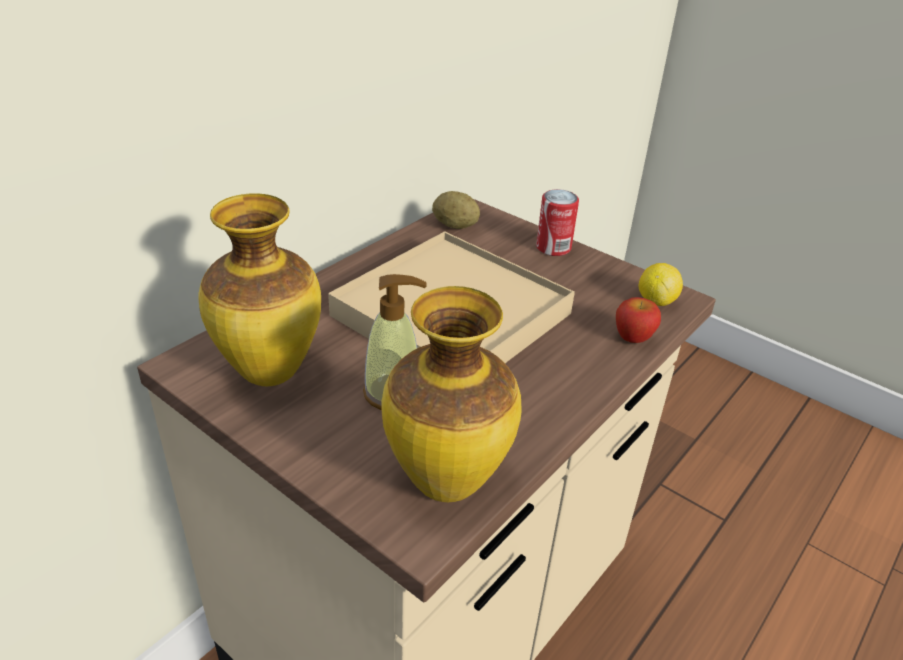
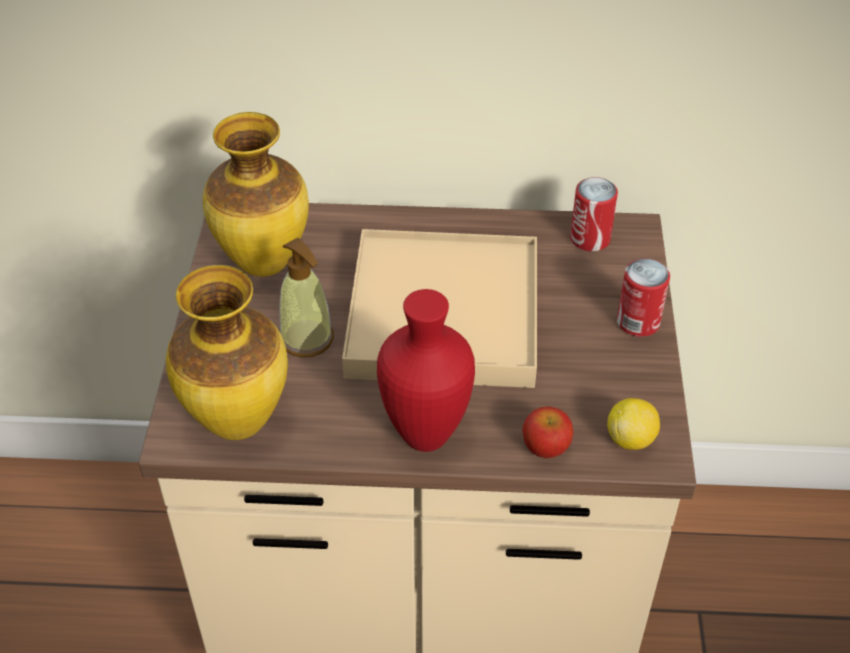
camera: 55 degrees right, 10 degrees up
potato [432,191,480,229] -> can [570,177,618,251]
none -> red vase [377,289,475,452]

